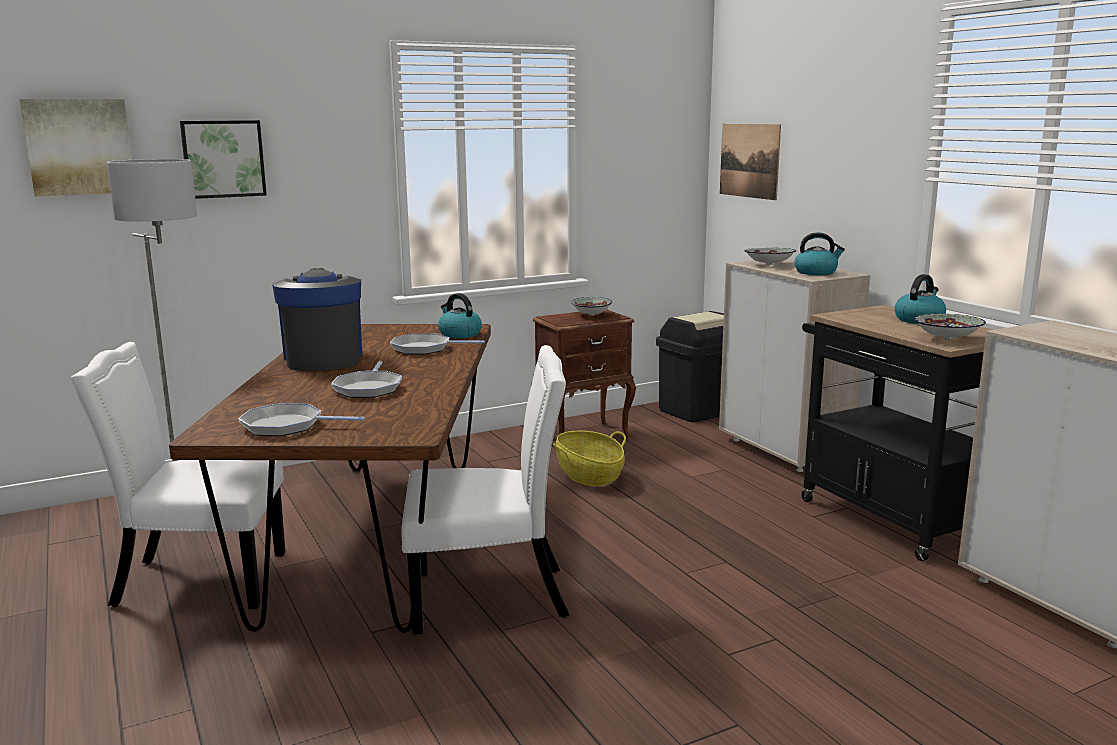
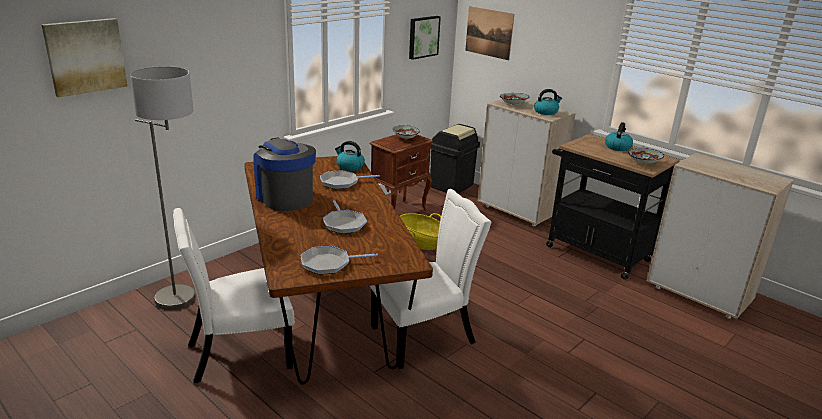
camera: 20 degrees left, 10 degrees up
picture [180,120,267,199] -> picture moved to [409,16,441,60]

